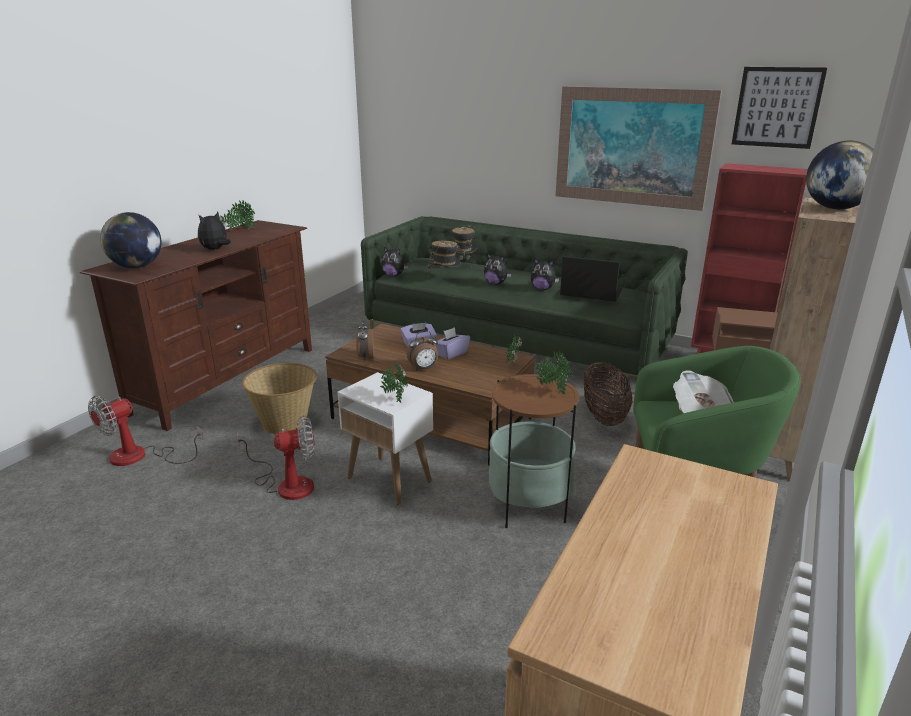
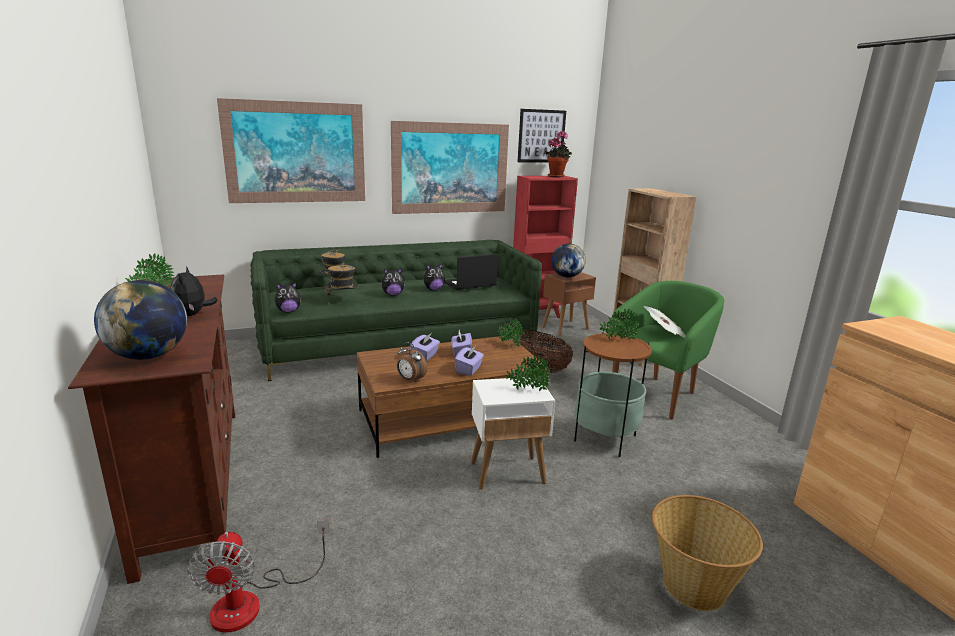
camera: 50 degrees left, 5 degrees down
fan [237,416,315,500] -> none
basket [242,363,317,434] -> basket moved to [652,495,763,611]
alarm clock [406,330,438,371] -> purple tissue box [454,346,484,376]
globe [806,140,874,209] -> globe moved to [551,244,586,277]
none -> picture [217,98,365,203]
none -> potted plant [545,131,572,177]

